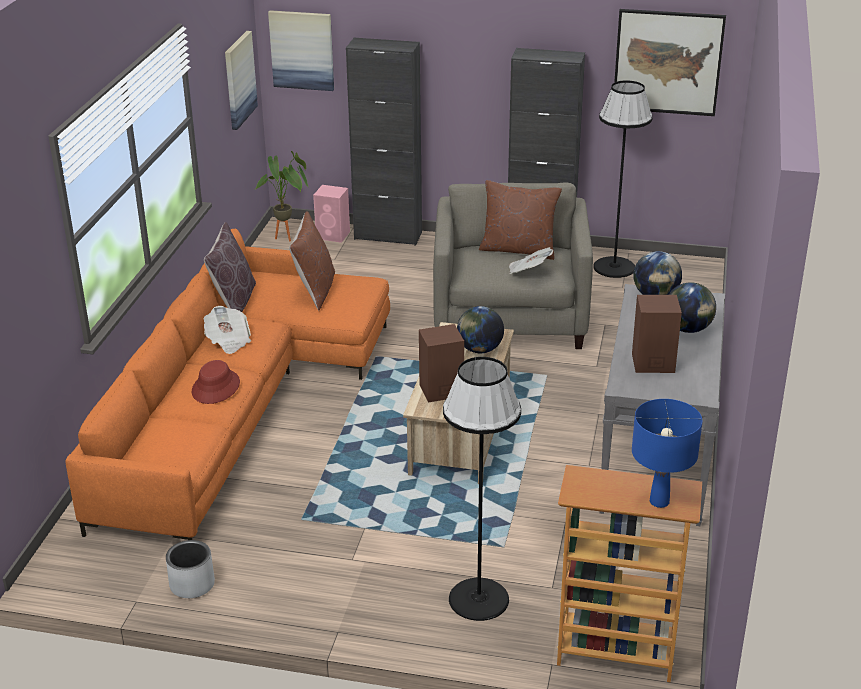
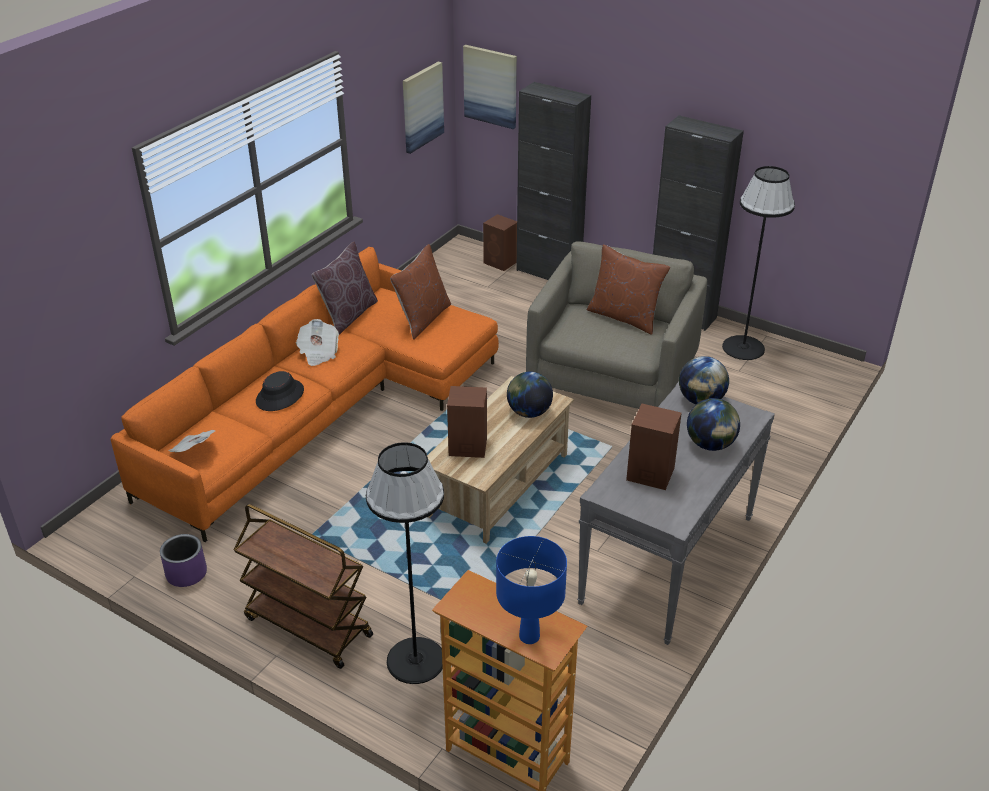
camera: 20 degrees right, 5 degrees up
grey planter [166,540,215,598] -> purple planter [160,534,207,587]
red hat [192,360,240,404] -> black hat [256,371,304,411]
potted plant [256,151,308,241] -> none
pink speaker [313,185,350,243] -> brown speaker [483,214,517,271]
newspaper [509,247,553,274] -> newspaper moved to [169,430,215,452]
picture [614,9,726,116] -> none
none -> brown cart [233,504,373,669]

